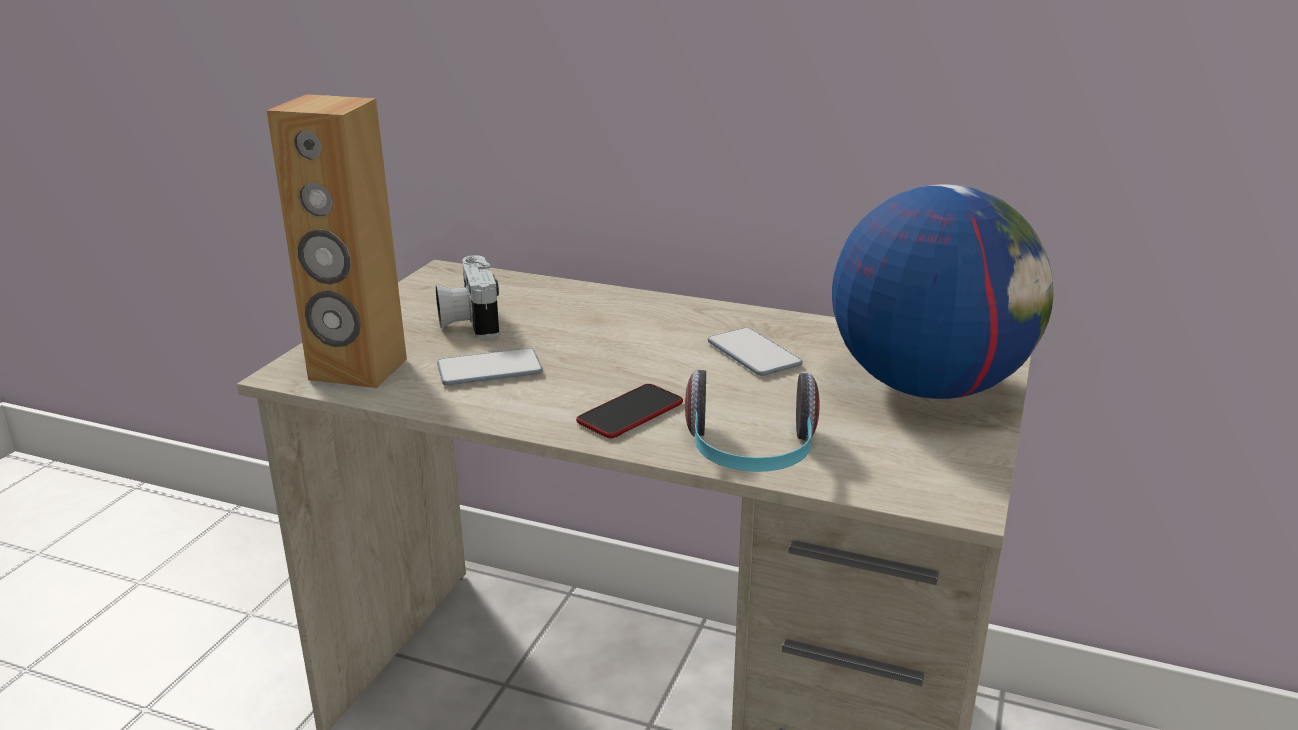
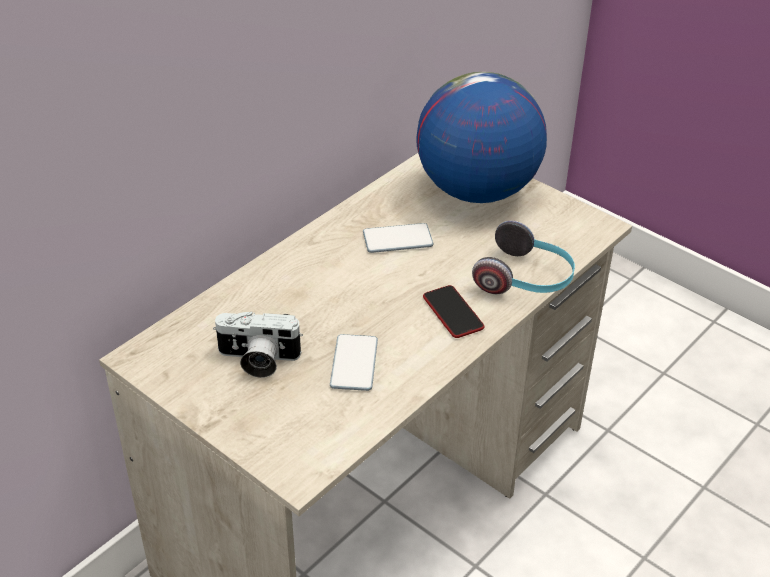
camera: 70 degrees left, 15 degrees up
brown speaker [267,94,407,388] -> none

